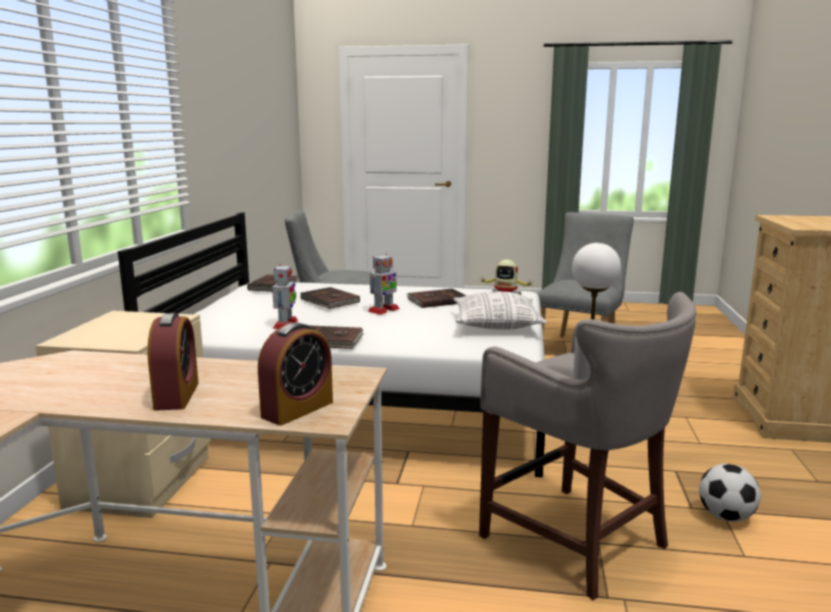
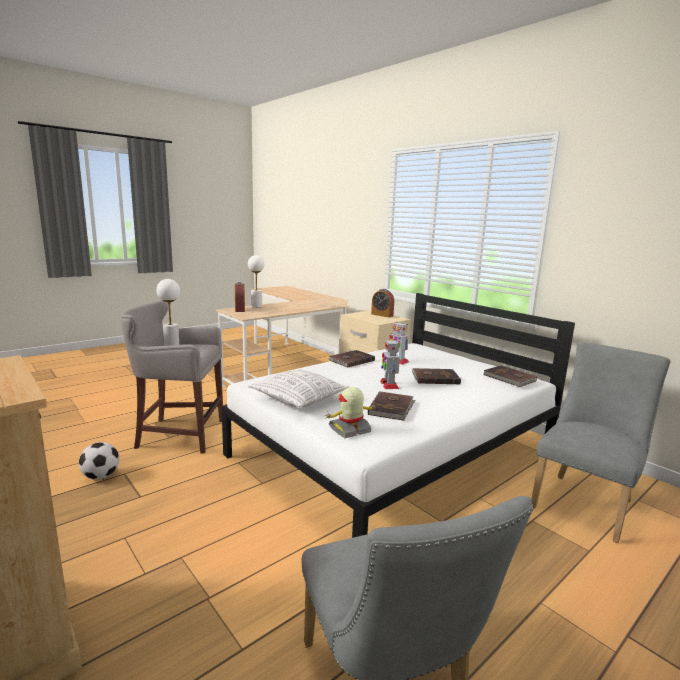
camera: 130 degrees right, 0 degrees up
alarm clock [148,313,199,411] -> alarm clock moved to [371,289,394,317]
none -> white table lamp [248,255,265,308]

